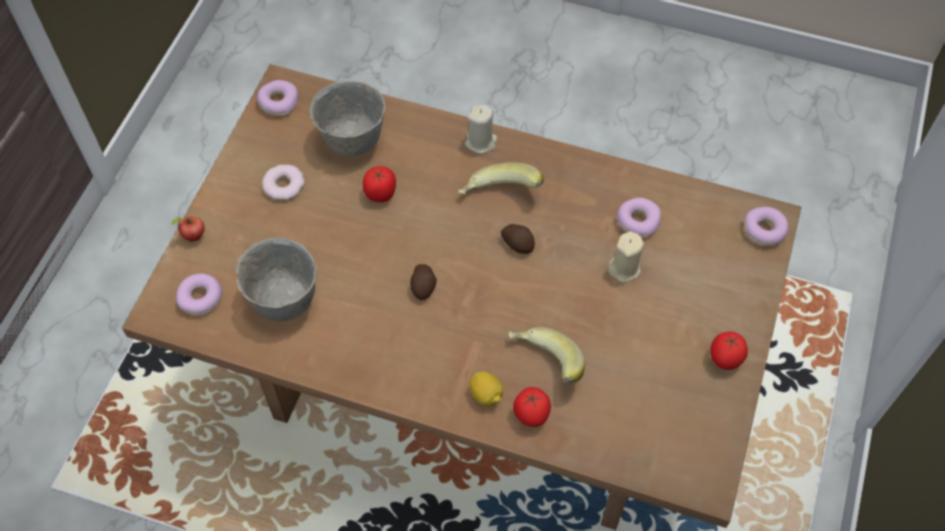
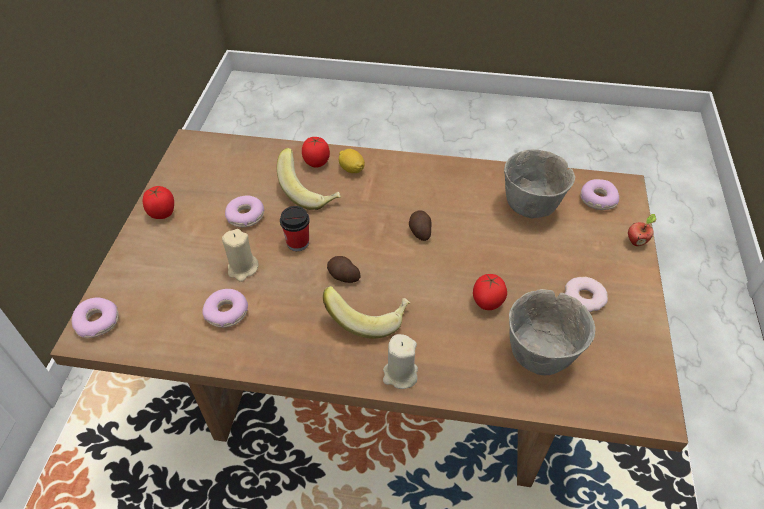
camera: 170 degrees right, 10 degrees down
donut [257,80,298,116] -> donut moved to [225,195,265,227]
none -> cup [280,206,310,251]

